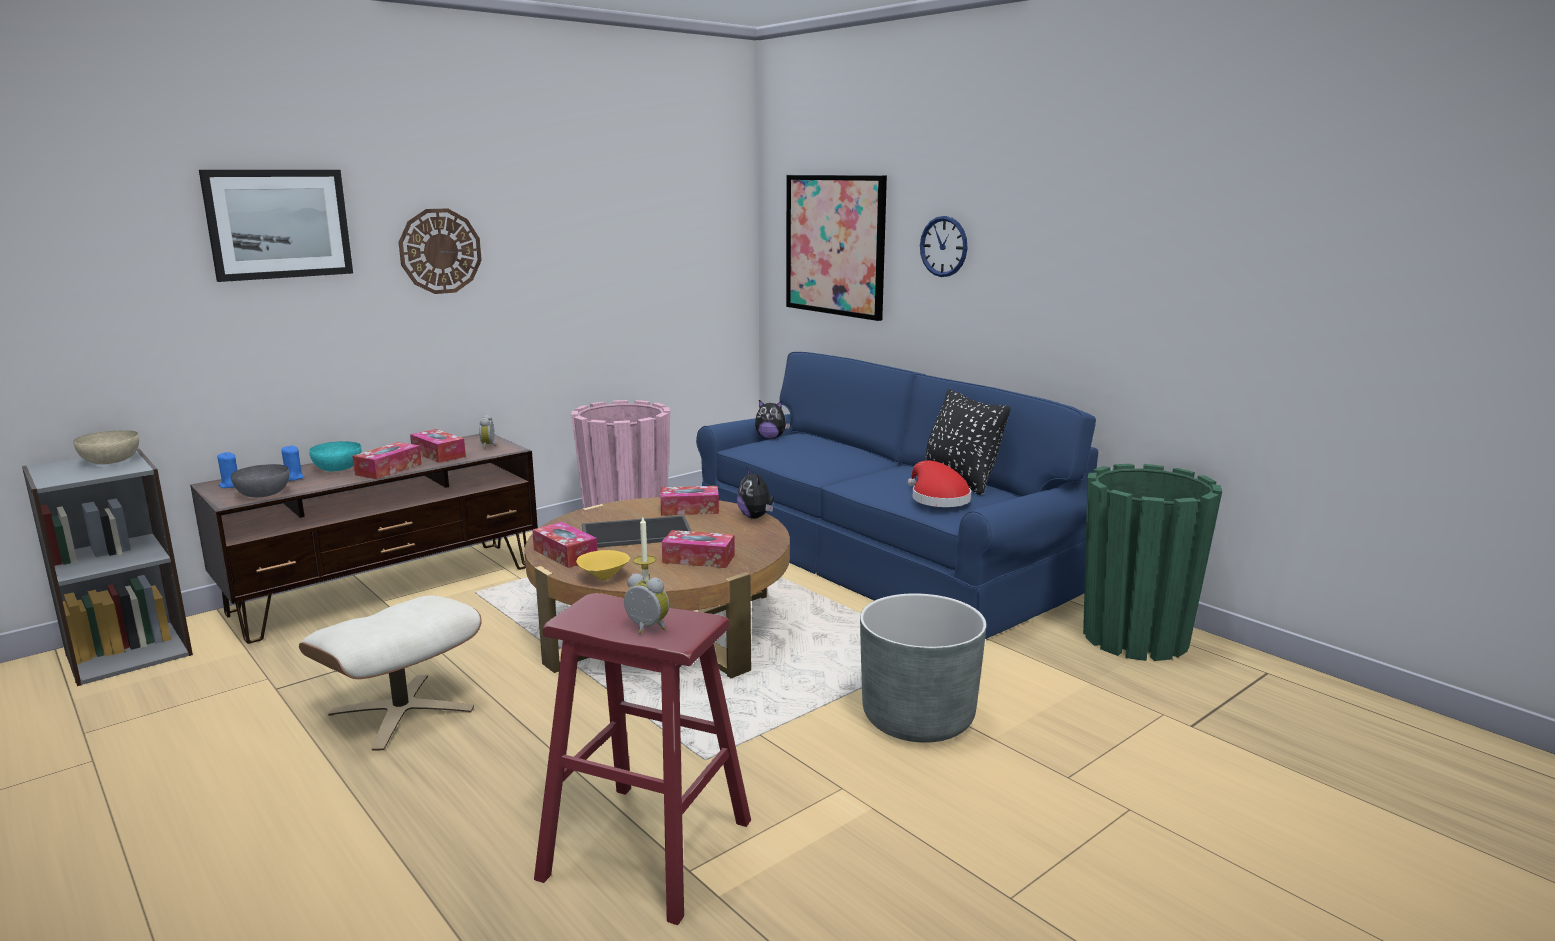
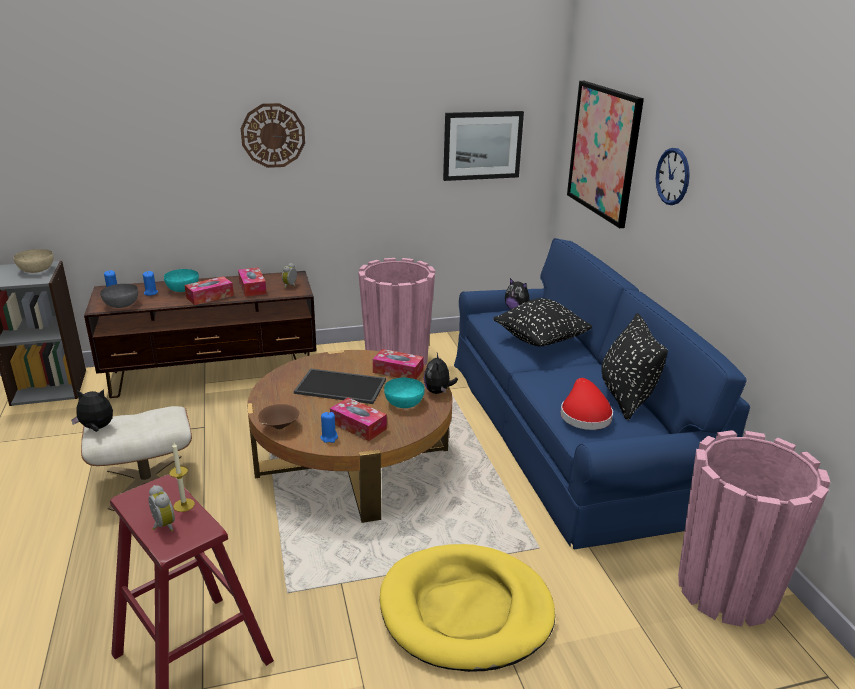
camera: 25 degrees right, 10 degrees up
picture [199,170,353,282] -> picture moved to [443,111,524,181]
tissue box [532,522,597,568] -> none
yellow bowl [576,550,630,580] -> brown bowl [258,404,299,430]
grey planter [860,593,987,743] -> yellow dog bed [380,544,555,672]
green planter [1083,464,1222,661] -> pink planter [678,430,831,627]
none -> plush toy [71,389,113,432]
none -> blue candle [320,412,338,443]
none -> turquoise bowl [384,378,425,408]
none -> black pillow [493,298,592,346]

